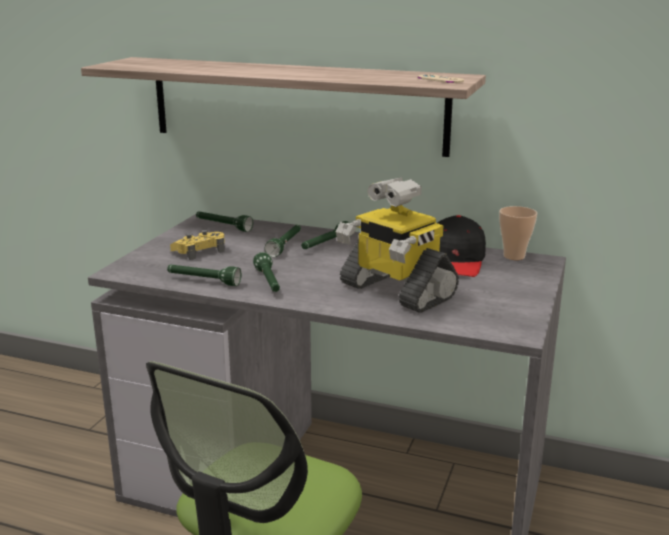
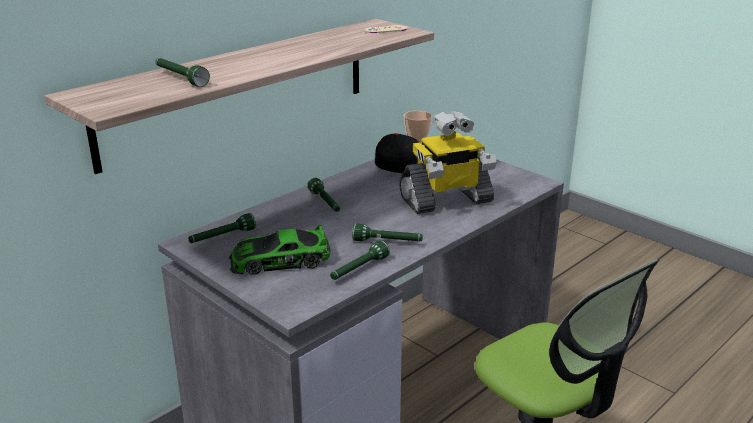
camera: 65 degrees left, 5 degrees up
yellow game controller [170,230,225,260] -> toy car [229,225,330,274]
green flashlight [265,225,301,257] -> green flashlight moved to [155,58,210,87]

